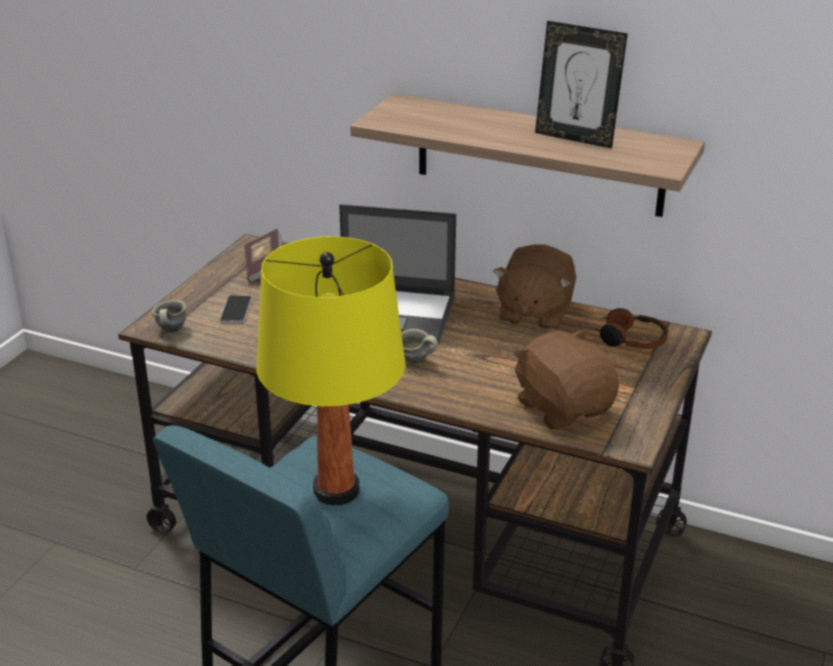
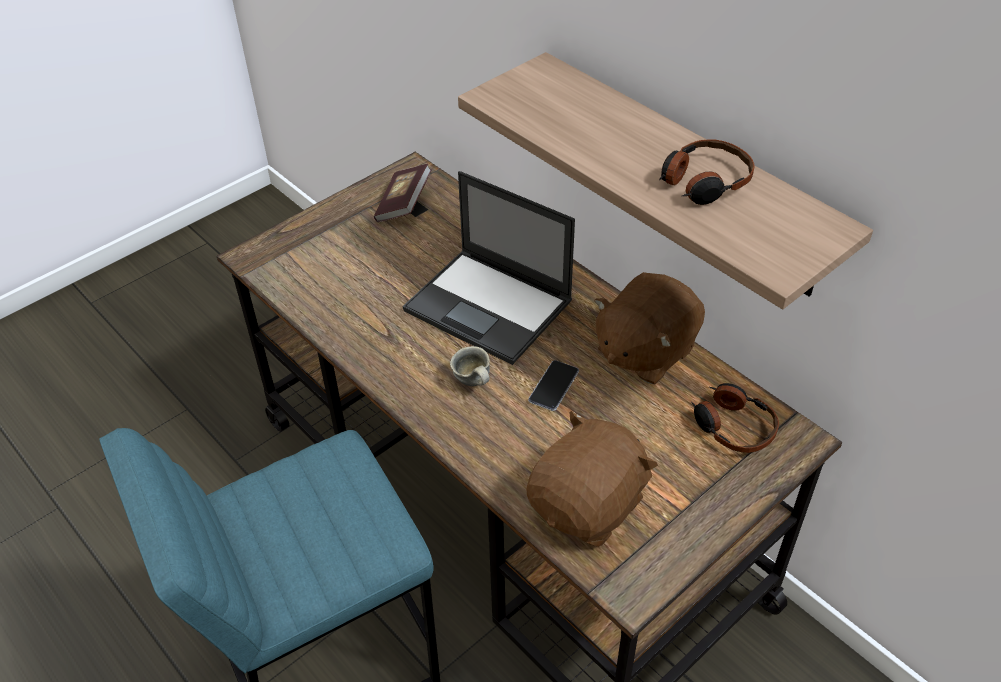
camera: 25 degrees right, 15 degrees up
grey mug [152,300,186,333] -> none
phone [220,295,252,323] -> phone moved to [528,360,579,411]
yellow table lamp [256,236,406,505] -> none
brown plush toy [513,329,619,430] -> brown plush toy turned 45 degrees clockwise [526,411,658,547]
picture frame [535,21,628,148] -> headphones [659,139,755,205]

